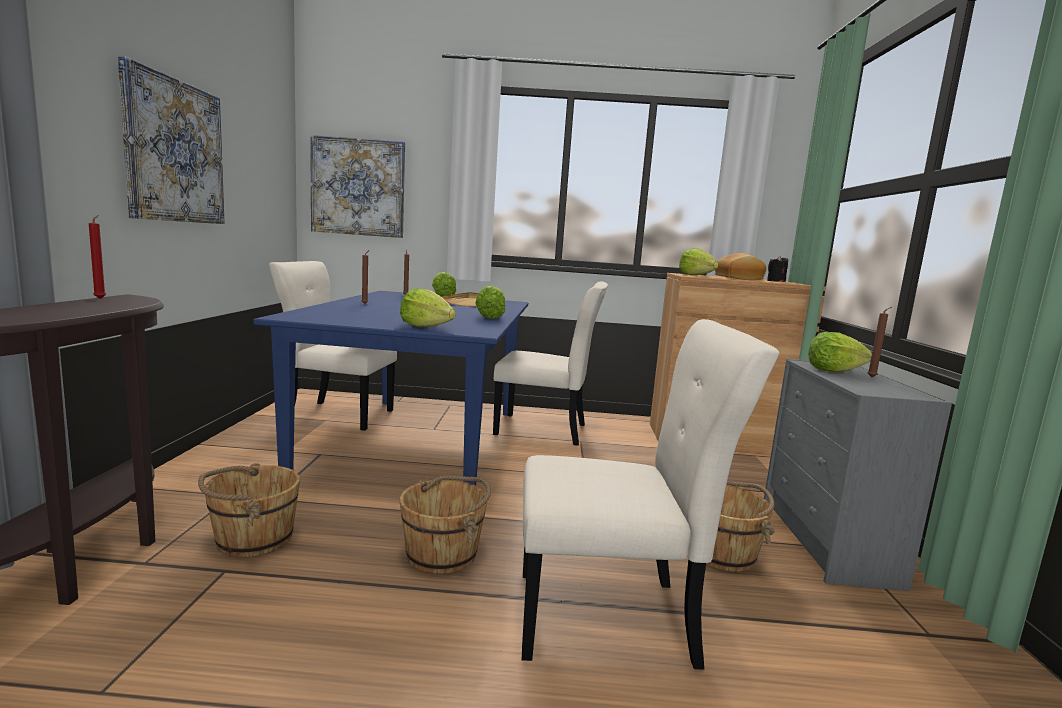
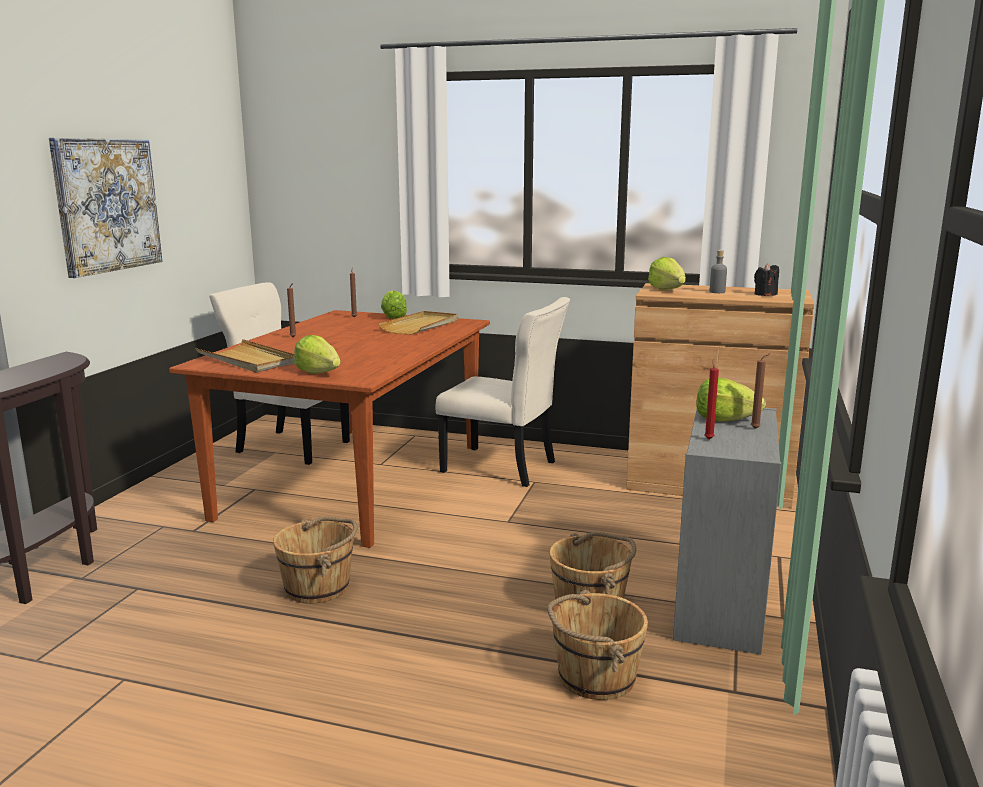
camera: 15 degrees right, 5 degrees up
red candle [89,215,106,299] -> red candle moved to [704,359,719,439]
brown bucket [198,463,300,557] -> brown bucket moved to [547,590,648,700]
blue dining table [253,291,528,486] -> brown dining table [169,310,490,548]
picture [310,135,405,238] -> none
lettuce [475,286,505,319] -> none
beige chair [522,319,780,670] -> none
bread [715,253,766,280] -> grey bottle [710,250,727,293]
none -> beige tray [195,339,295,373]

